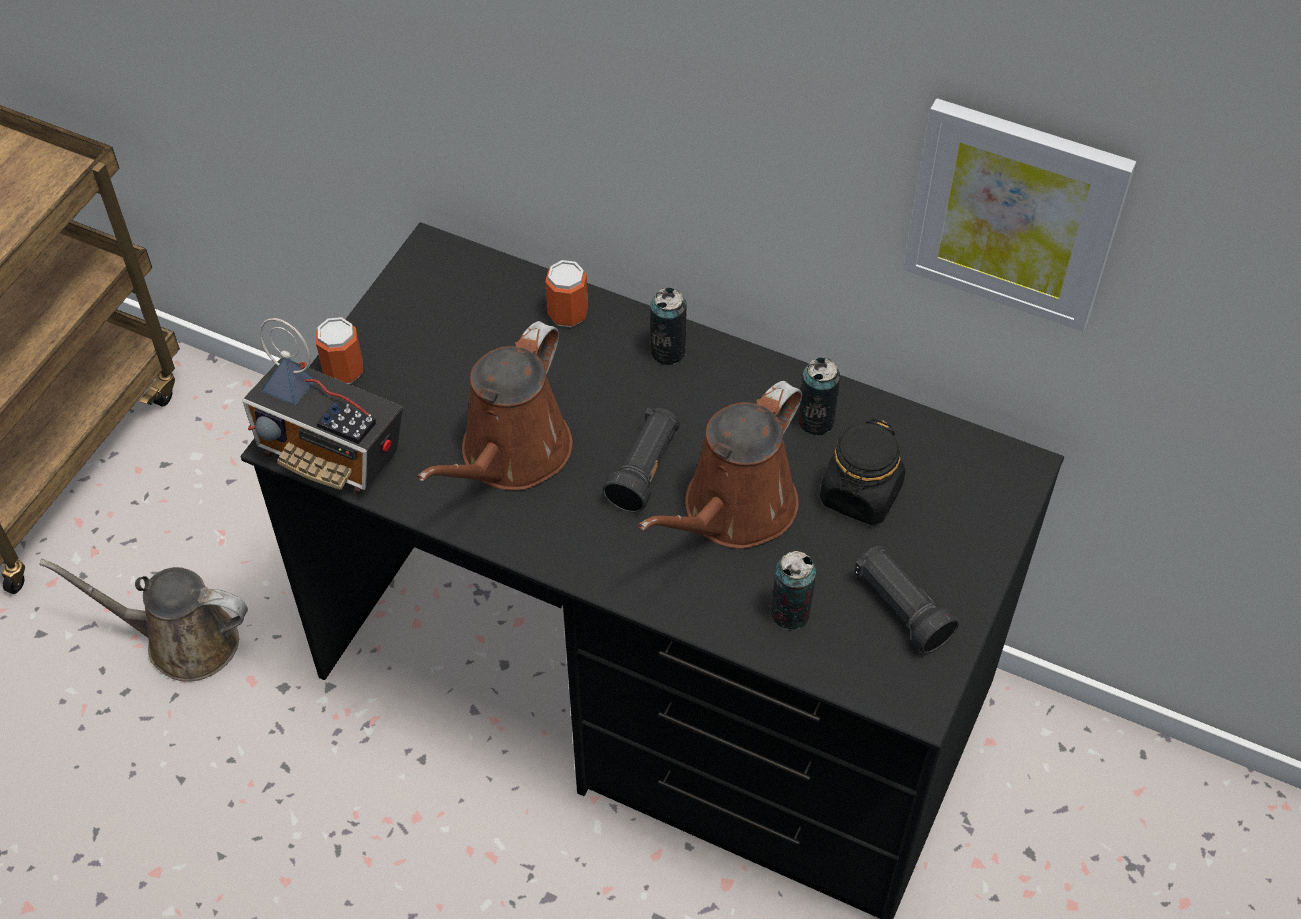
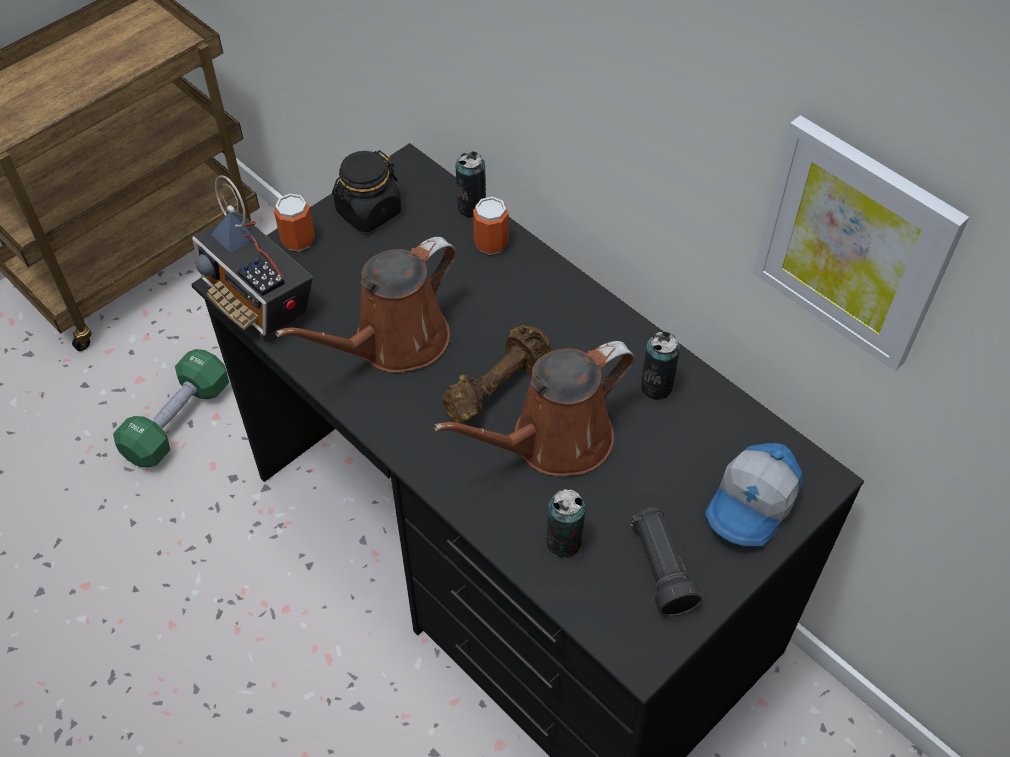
camera: 20 degrees right, 0 degrees up
brown watering can [39,559,248,682] -> green dumbbell [113,349,229,467]
black flashlight [603,408,680,512] -> brown dumbbell [442,325,551,423]
can [650,288,687,365] -> can moved to [456,151,486,218]
black jar [820,418,906,525] -> black jar moved to [332,150,401,232]
none -> cap [705,443,803,547]

